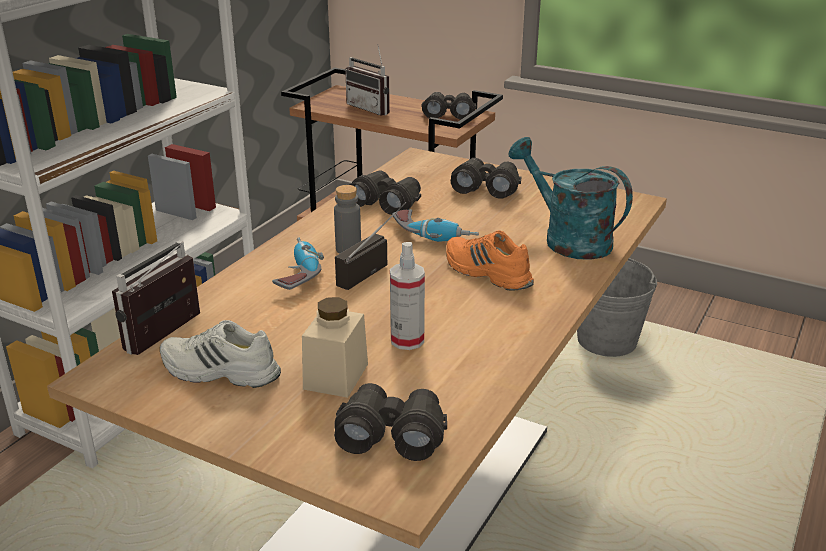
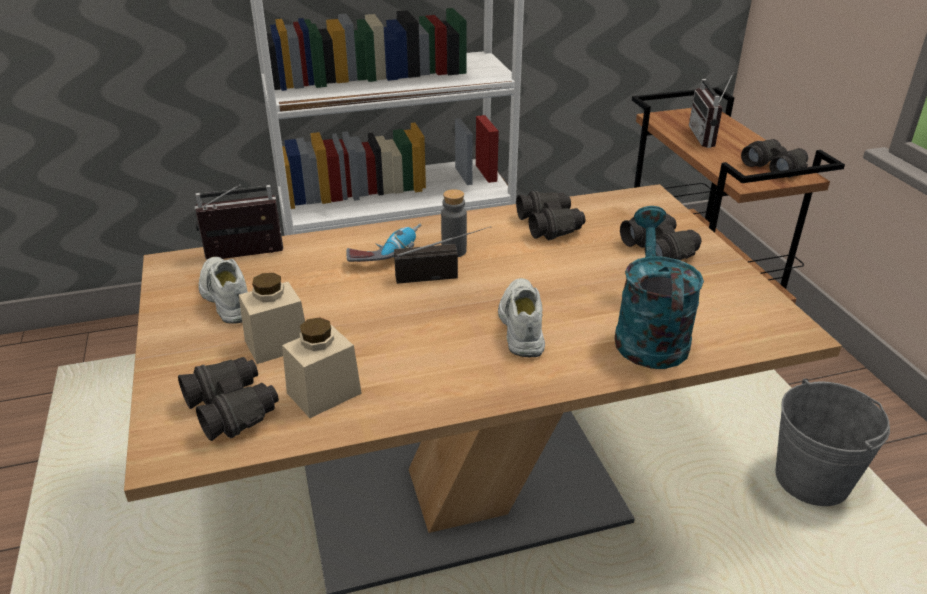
camera: 45 degrees right, 5 degrees up
spray bottle [390,242,425,350] -> none
power drill [392,210,479,242] -> none
orange shoe [446,230,534,291] -> white shoe [498,278,545,357]
none -> beige jar [282,317,362,418]

